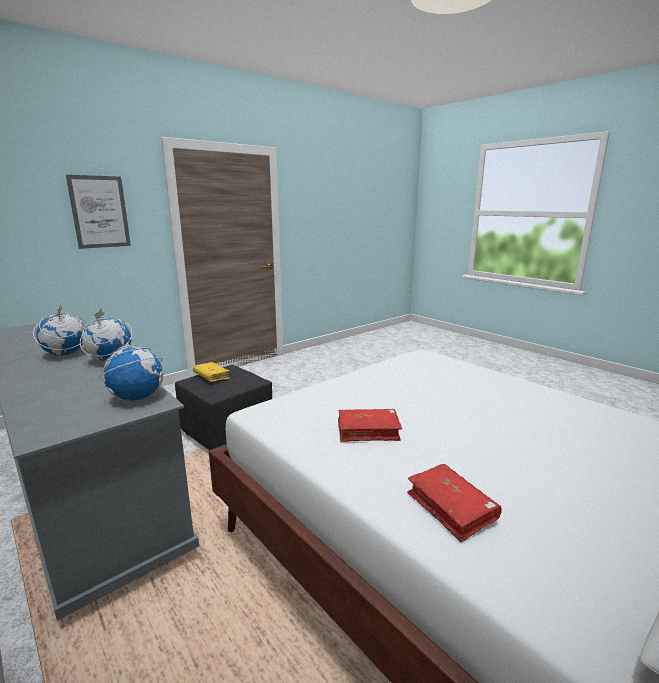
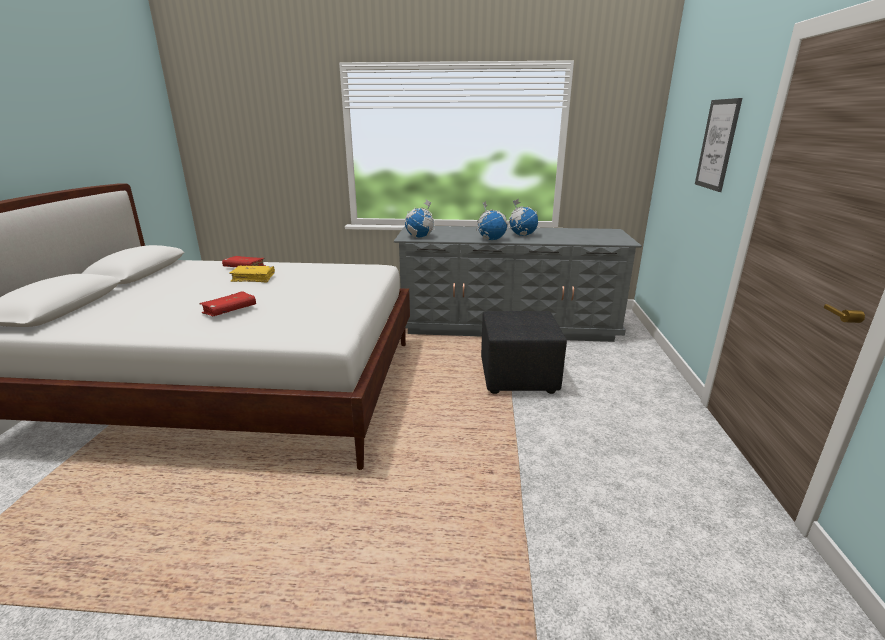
camera: 135 degrees right, 5 degrees up
yellow book [193,362,230,382] -> yellow book moved to [229,266,275,282]
red book [338,409,402,442] -> red book moved to [199,291,256,316]

